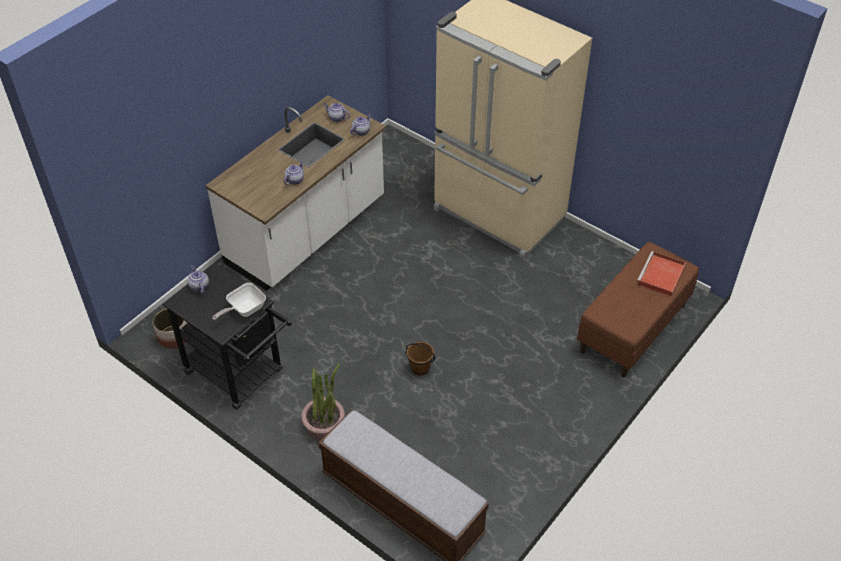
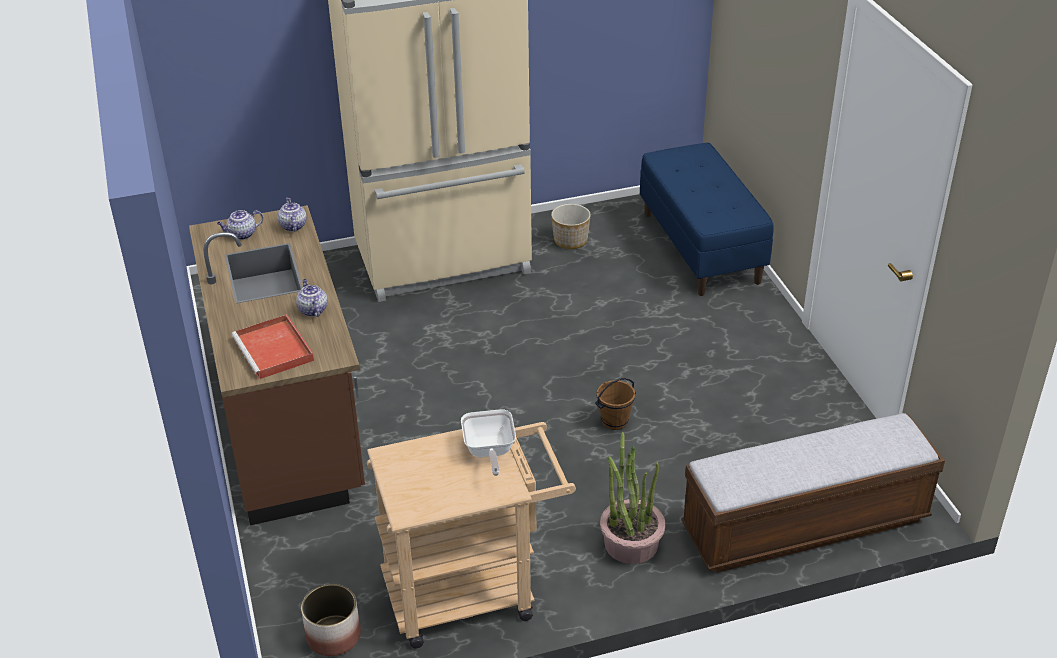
camera: 55 degrees left, 10 degrees down
black cart [163,263,292,410] -> beige cart [367,422,576,649]
teapot [188,265,209,294] -> none
white counter [205,95,386,291] -> brown counter [189,205,365,525]
brown bench [577,242,699,378] -> blue bench [640,142,774,296]
red tray [637,251,686,296] -> red tray moved to [232,314,314,379]
none -> planter [551,204,591,249]

